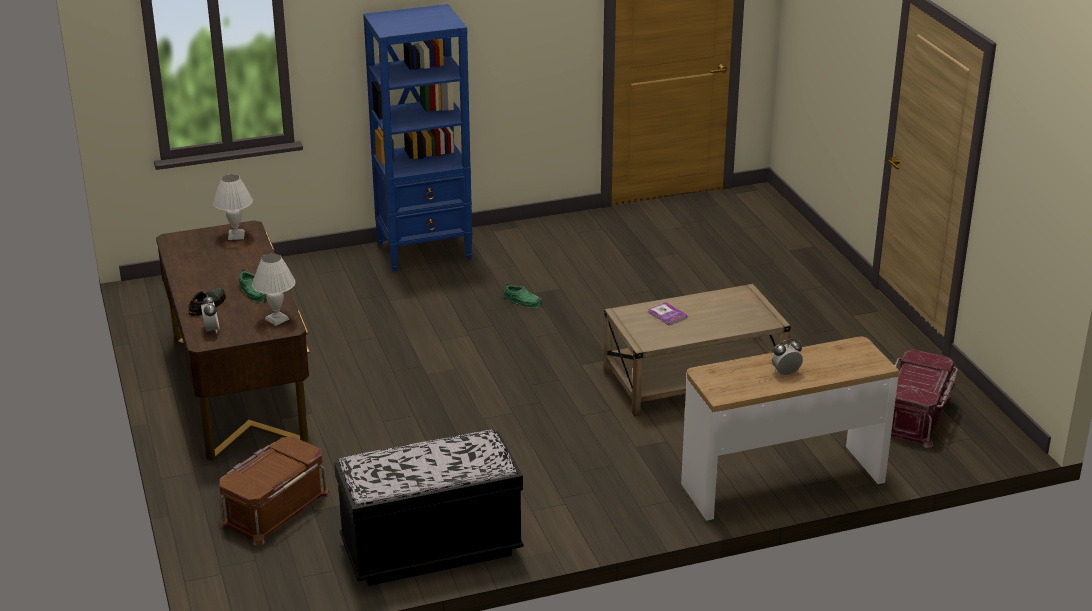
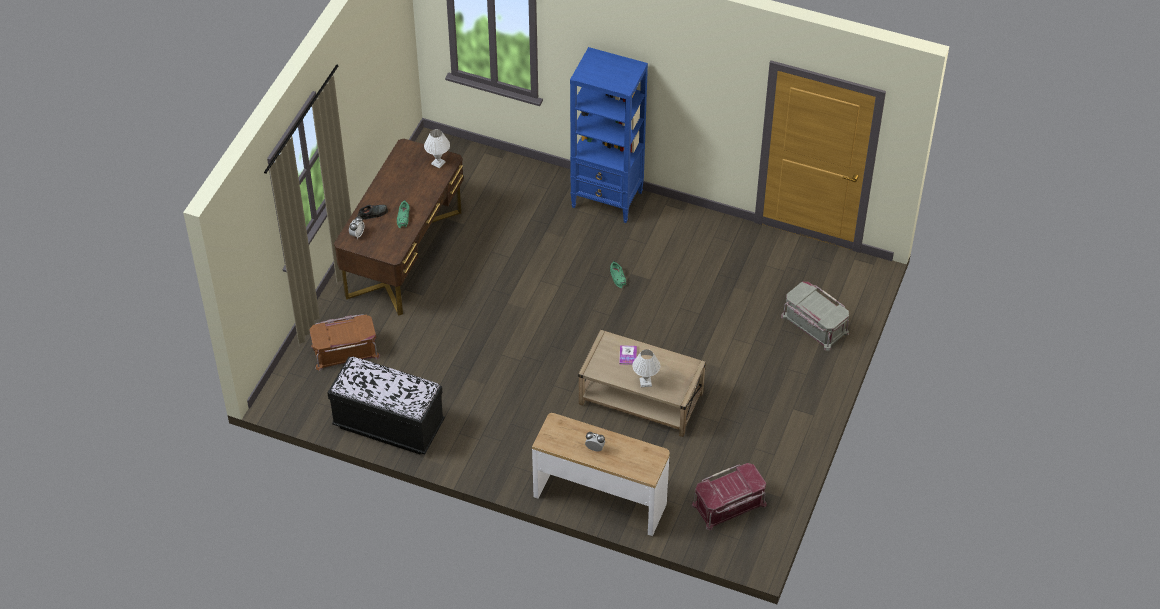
camera: 40 degrees right, 20 degrees up
white table lamp [252,254,295,326] -> white table lamp moved to [632,349,660,387]
none -> grey storage box [781,282,849,350]

